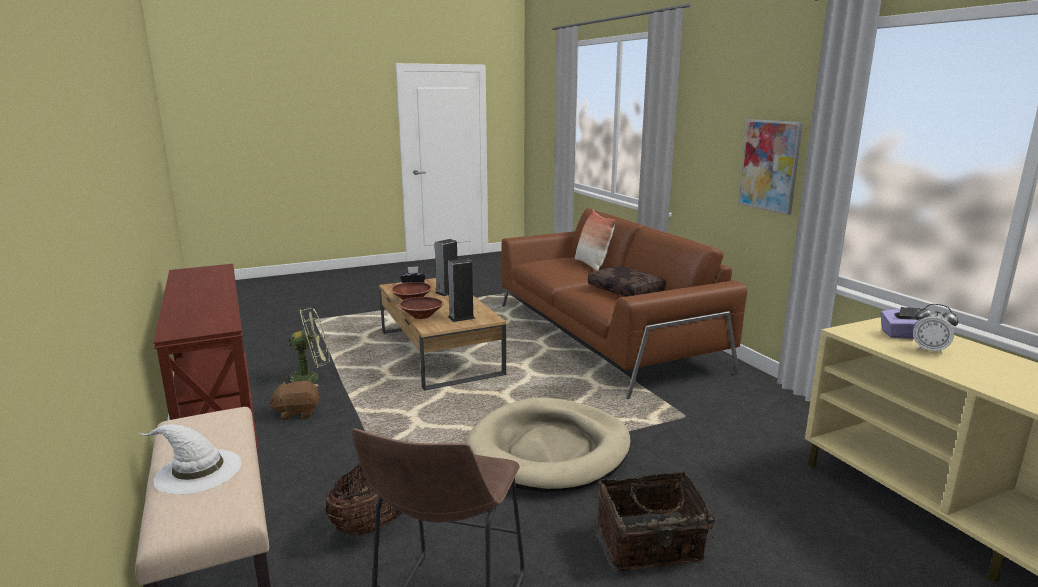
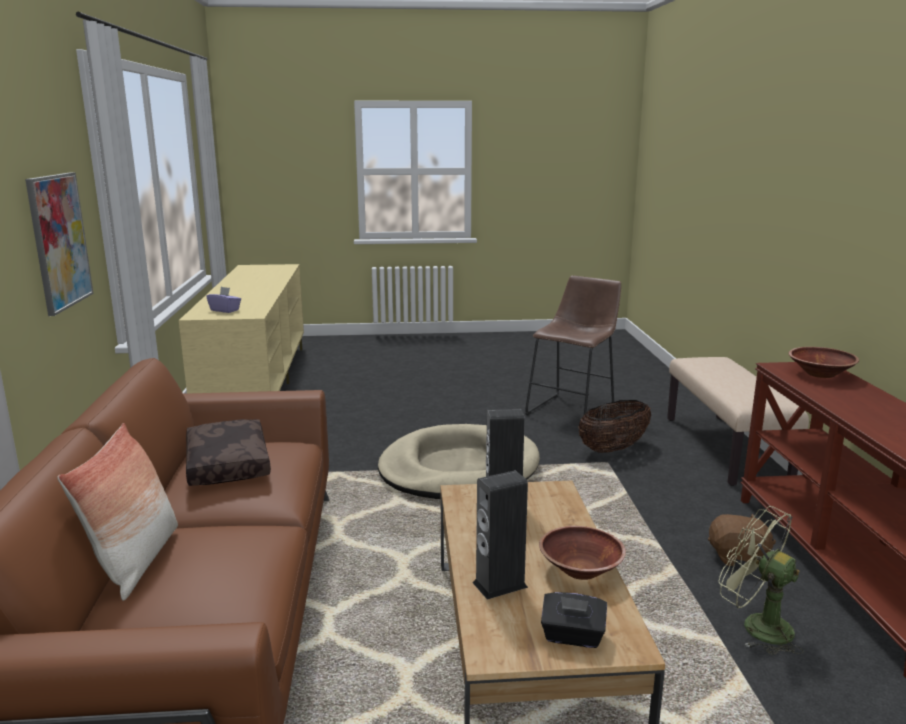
camera: 160 degrees left, 0 degrees up
white hat [140,424,242,495] -> none
green fan [281,308,330,387] -> green fan turned 45 degrees clockwise [719,506,804,655]
brown bowl [399,297,444,319] -> brown bowl moved to [789,347,859,378]
basket [597,471,715,571] -> none
alarm clock [913,304,959,355] -> none

